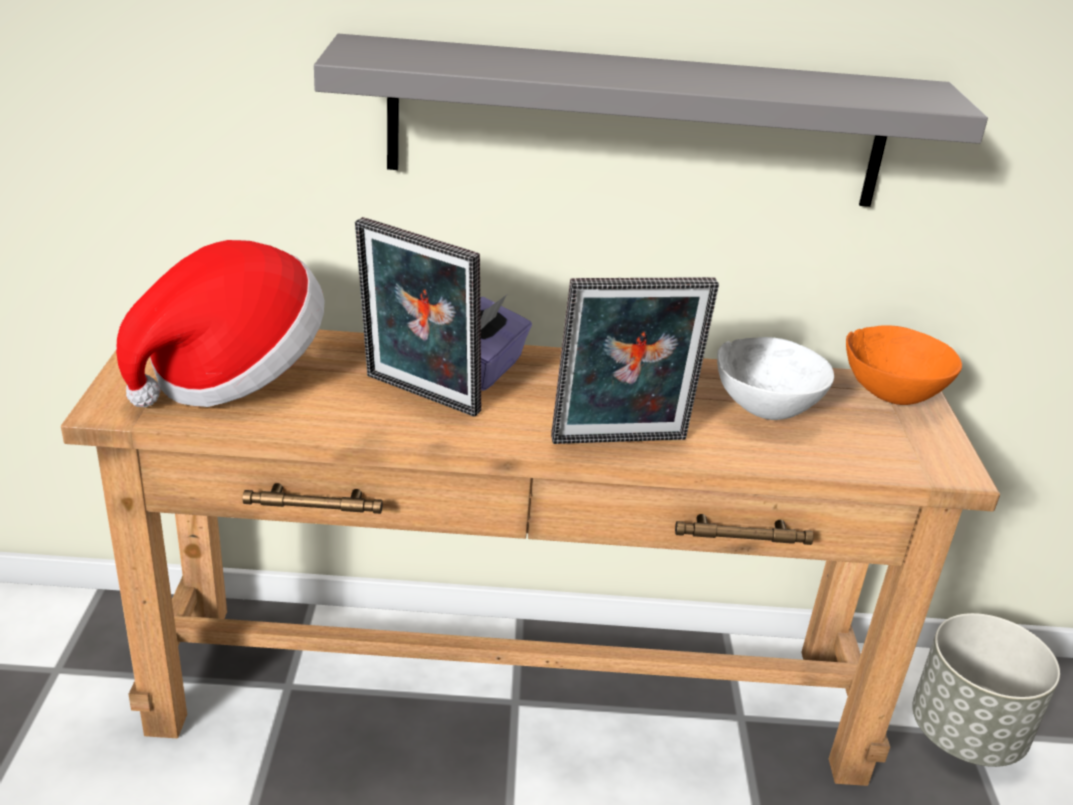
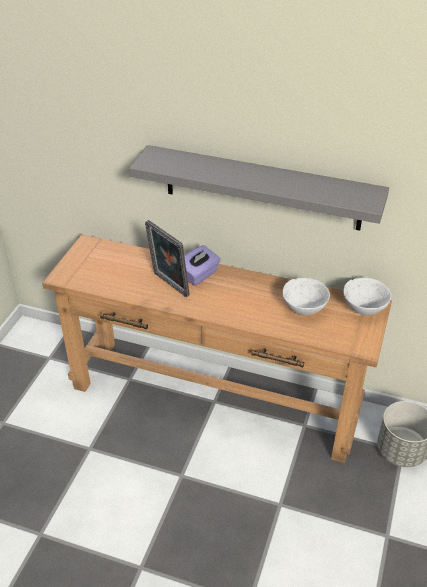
camera: 20 degrees right, 10 degrees up
hat [116,240,324,407] -> none
picture frame [551,277,719,444] -> none
orange bowl [846,325,962,405] -> white bowl [344,278,391,315]

